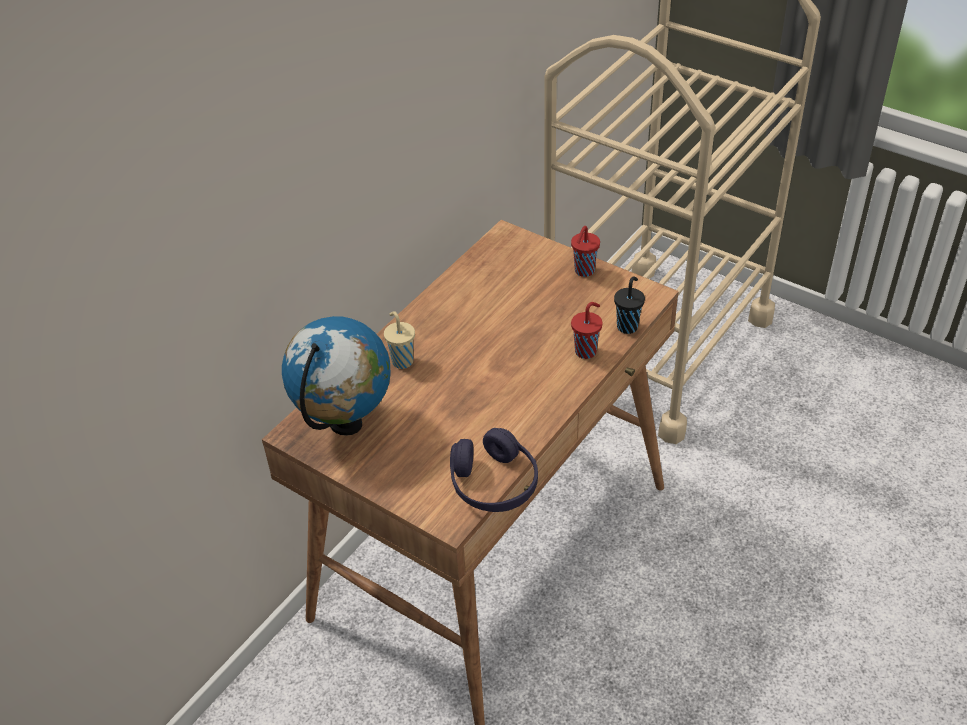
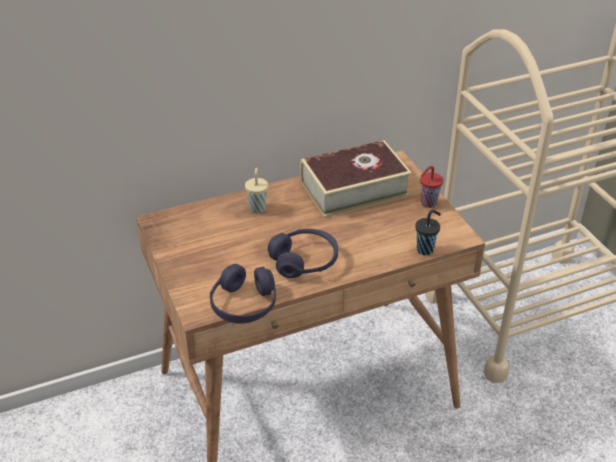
camera: 30 degrees right, 5 degrees down
globe [282,316,390,436] -> none
red cup [571,302,603,359] -> none
none -> purple headphones [268,229,338,278]
none -> book [300,140,412,218]

